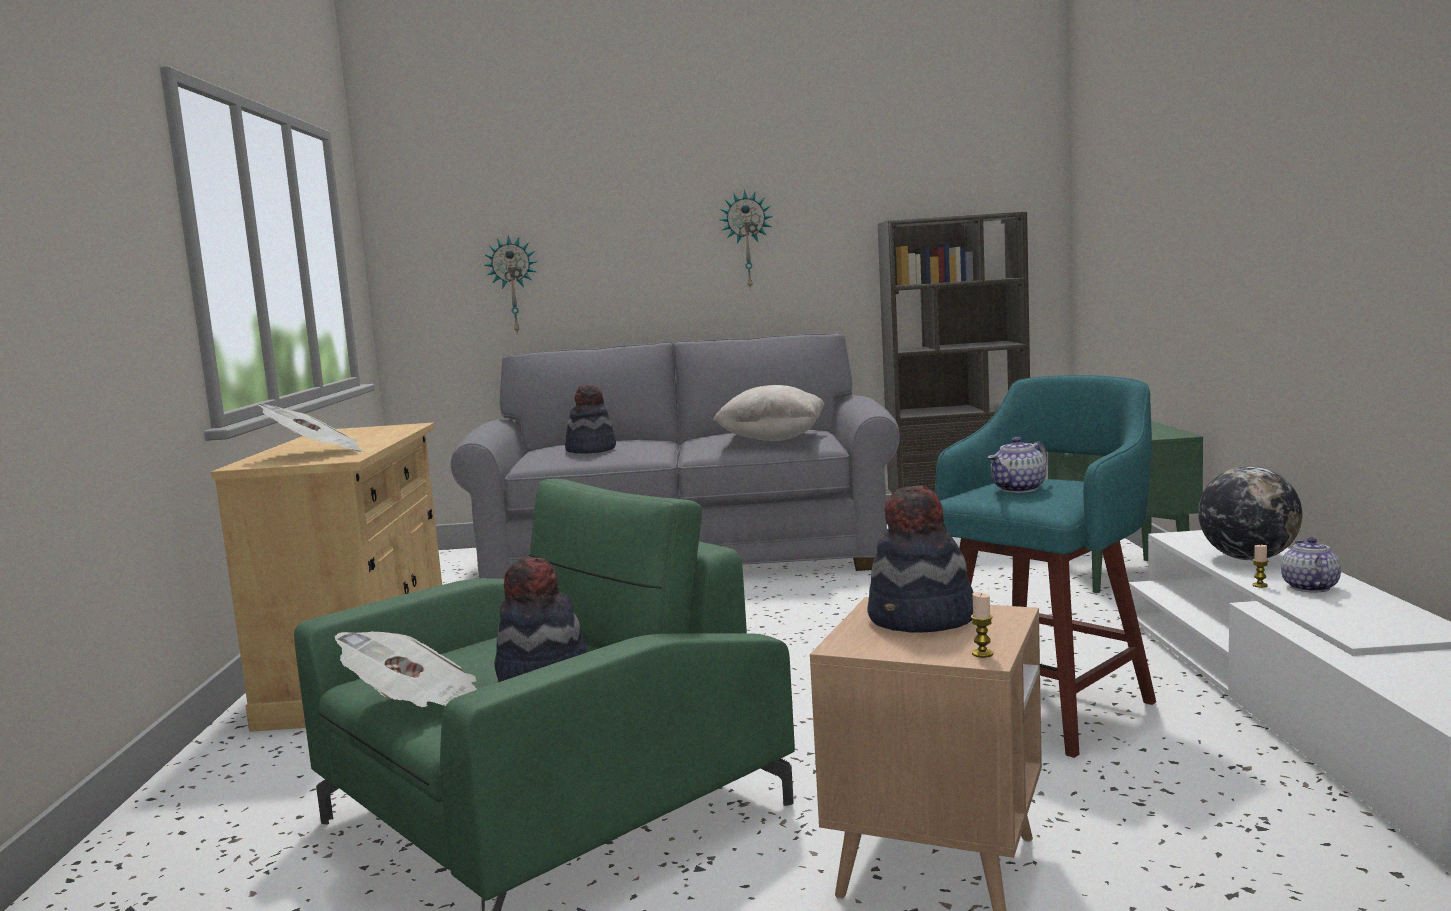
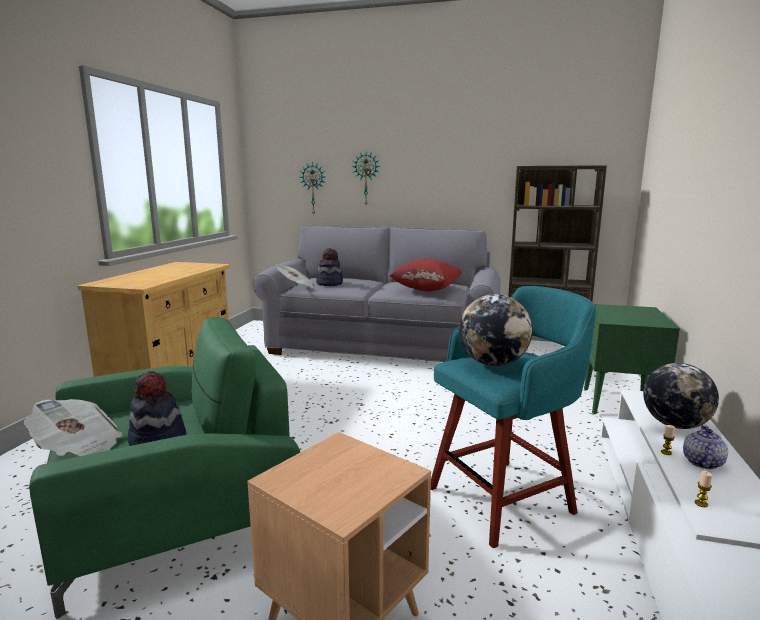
camera: 15 degrees right, 5 degrees up
newspaper [256,403,364,452] -> newspaper moved to [276,264,313,287]
beige pillow [713,385,825,441] -> red pillow [389,259,462,291]
wall clock [720,190,773,290] -> wall clock moved to [352,152,380,205]
hat [867,486,974,633] -> none
candle [971,592,993,658] -> candle moved to [695,471,712,507]
teapot [988,437,1047,493] -> globe [459,294,532,366]

